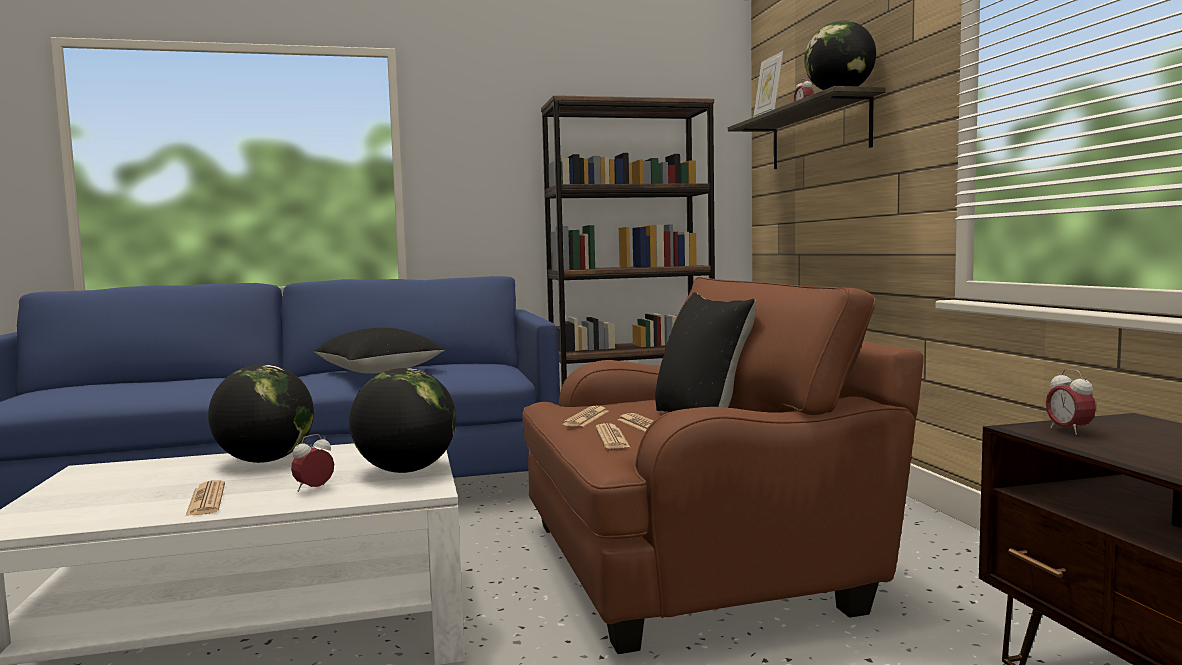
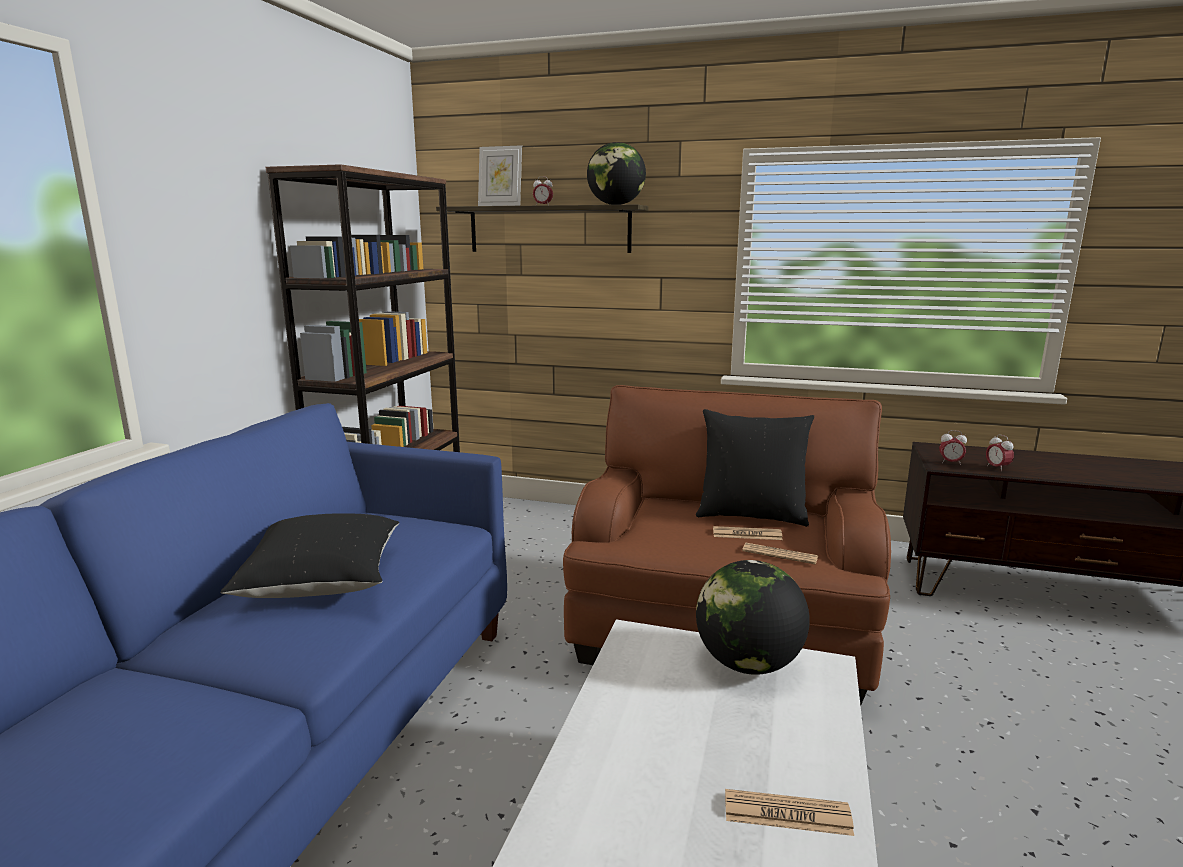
camera: 60 degrees left, 10 degrees up
globe [208,365,314,463] -> none
alarm clock [291,434,334,492] -> alarm clock moved to [986,434,1014,471]
newspaper [562,406,608,427] -> none

